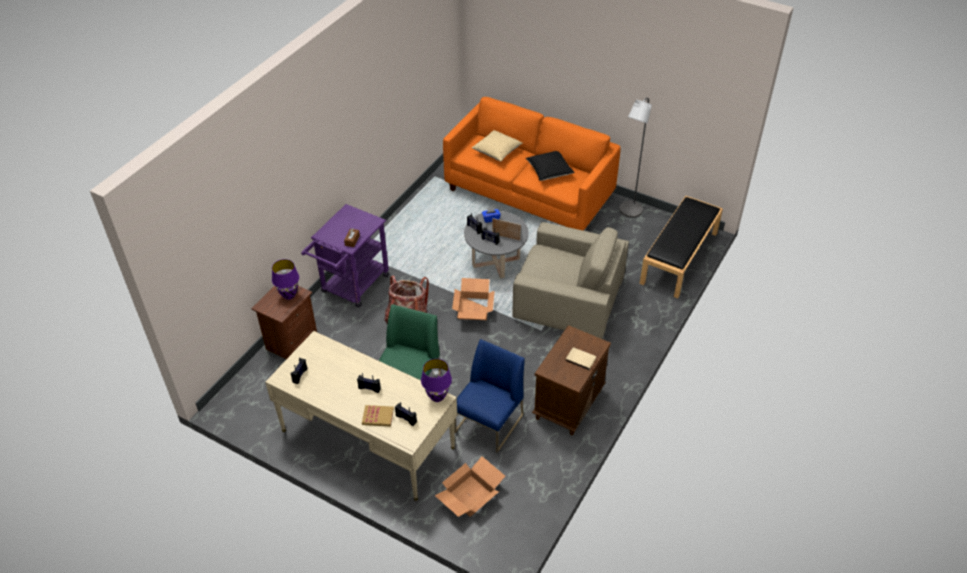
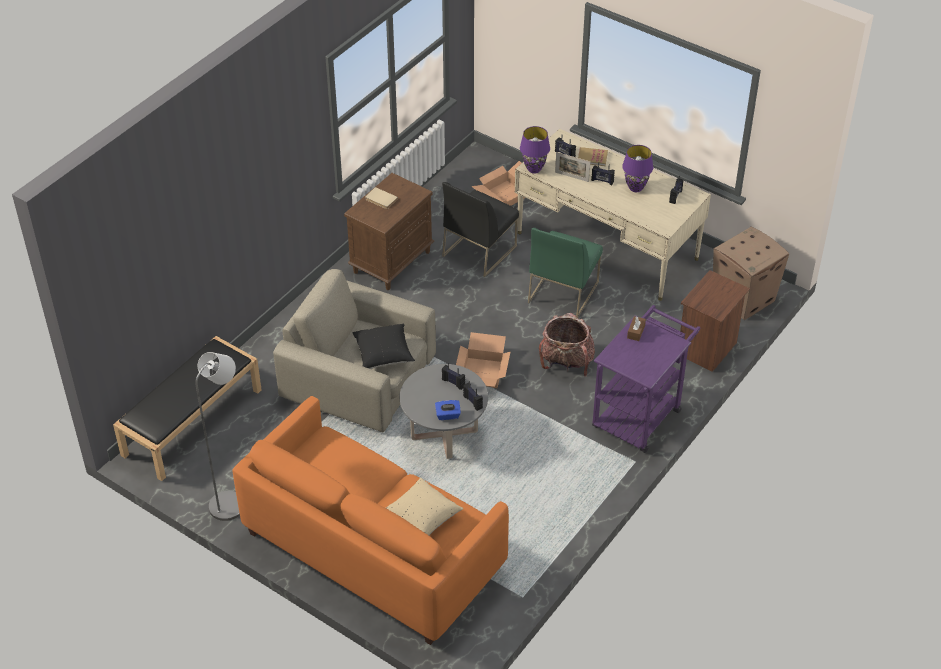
camera: 175 degrees left, 0 degrees up
purple table lamp [272,259,299,300] -> purple table lamp moved to [622,145,653,192]
blue chair [454,339,525,453] -> black chair [442,182,519,277]
picture frame [492,218,521,241] -> picture frame moved to [555,152,590,182]
black pillow [526,151,575,181] -> black pillow moved to [352,324,415,369]
none -> cardboard box [713,227,789,320]

